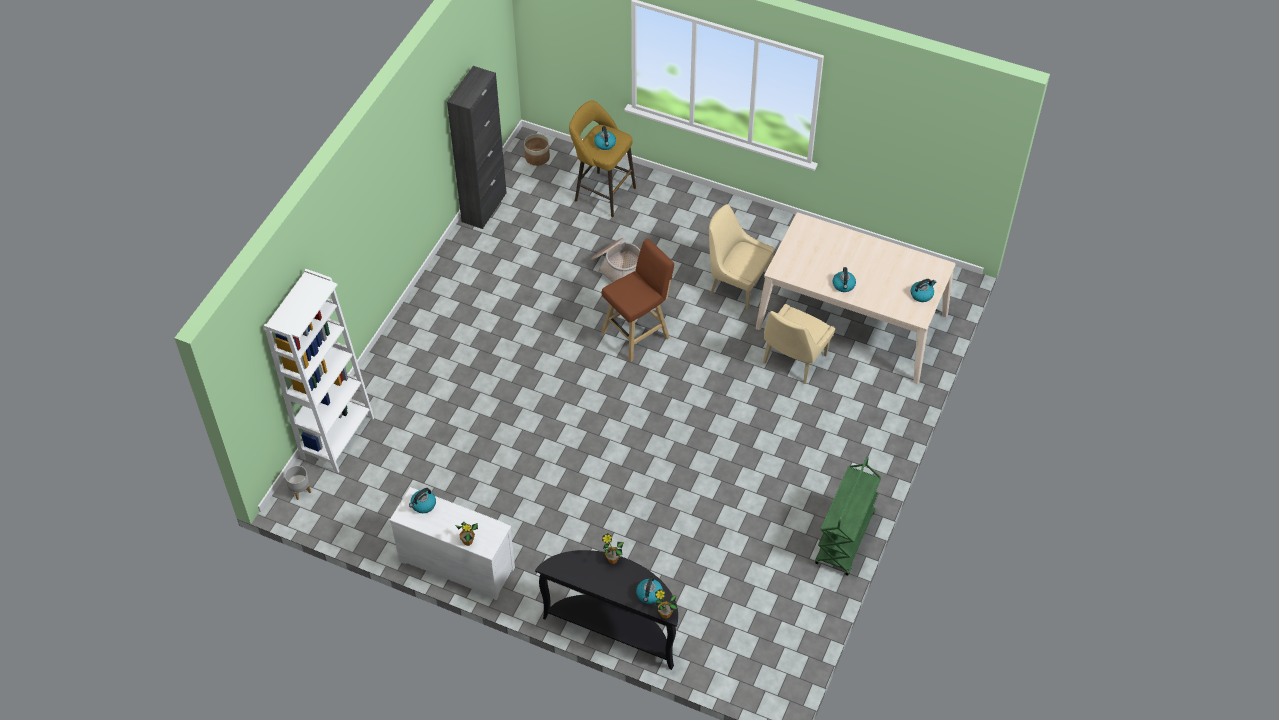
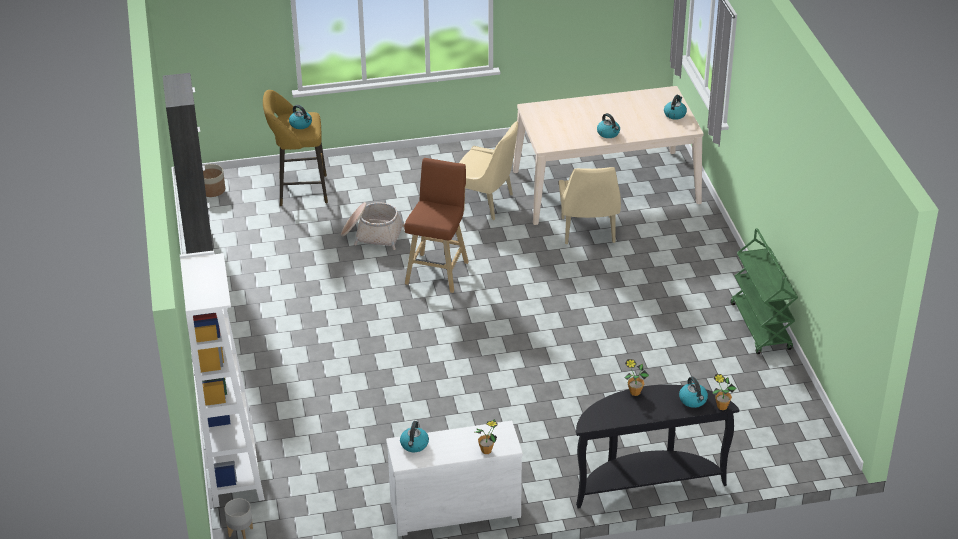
camera: 35 degrees left, 15 degrees down
beige chair [709,204,774,310] -> beige chair turned 150 degrees counterclockwise [459,121,518,220]

